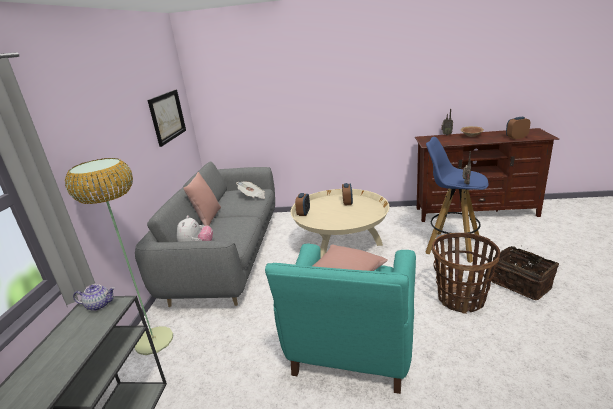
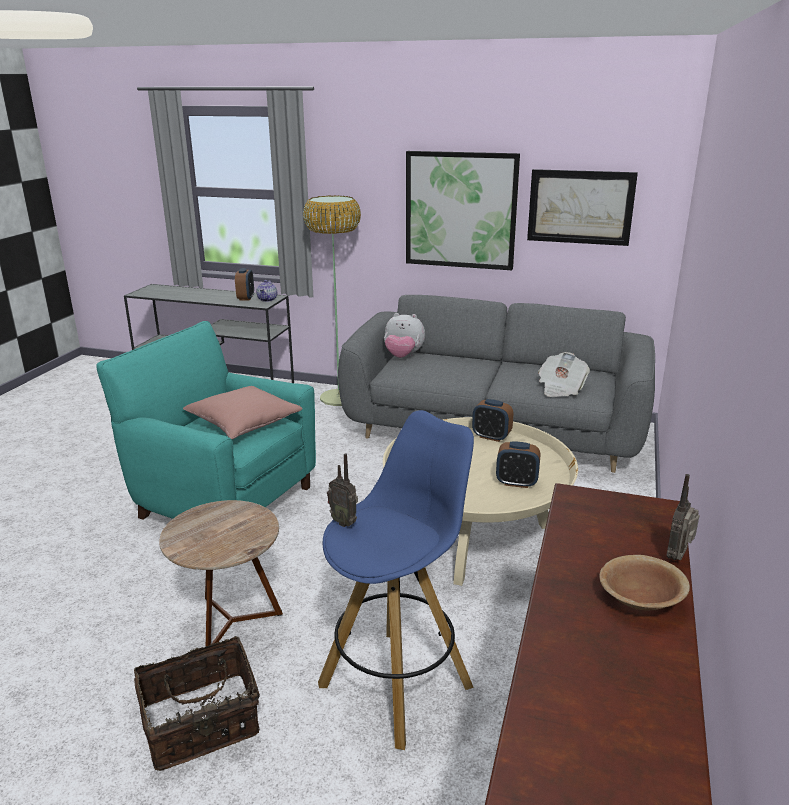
camera: 100 degrees right, 0 degrees up
pink pillow [183,172,221,226] -> none
basket [432,233,500,314] -> brown side table [159,500,283,646]
alarm clock [506,117,530,139] -> alarm clock moved to [235,268,254,300]
none -> picture [406,151,520,270]

